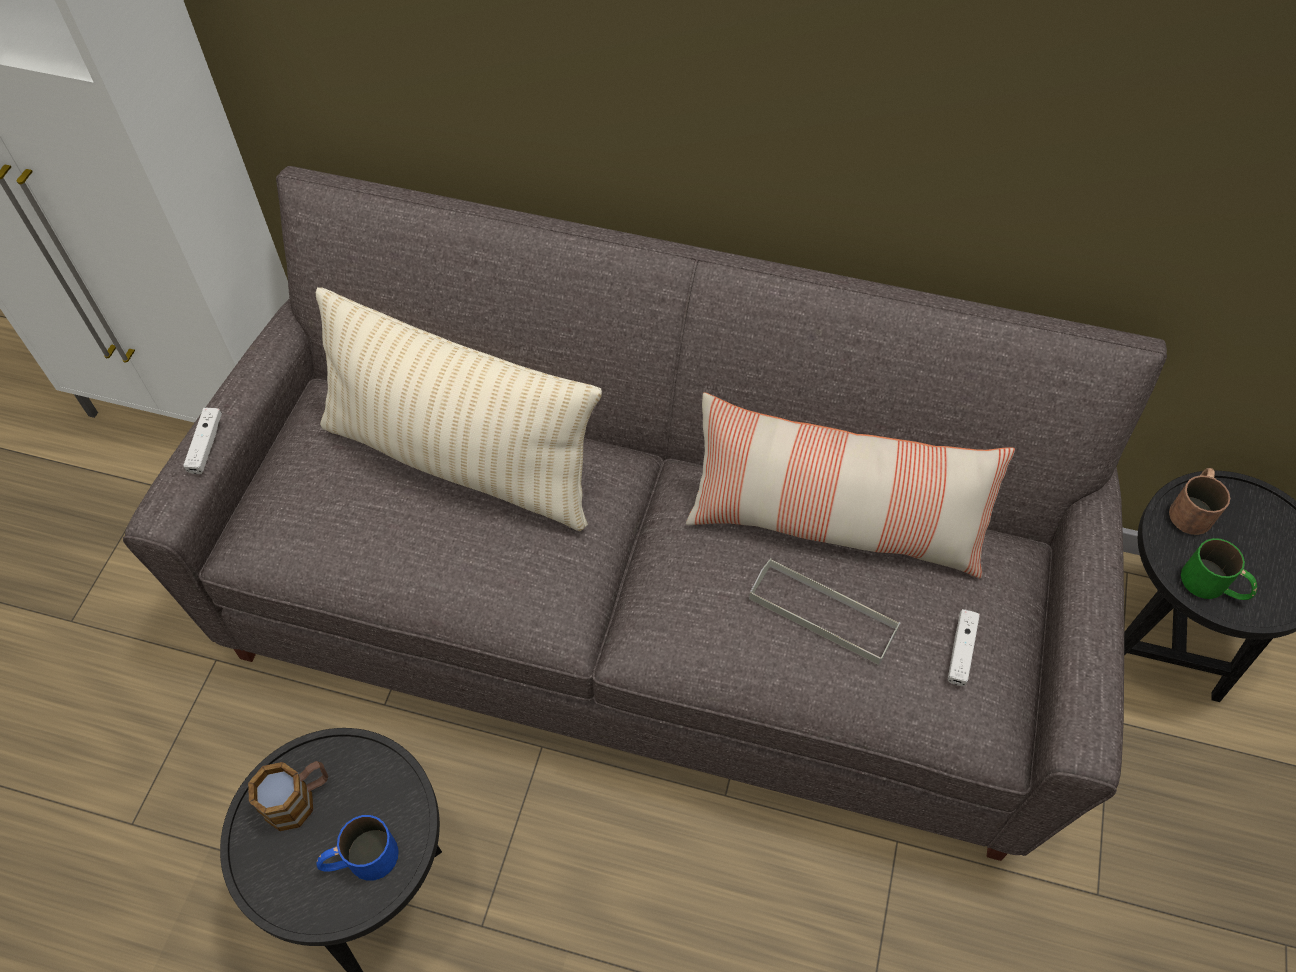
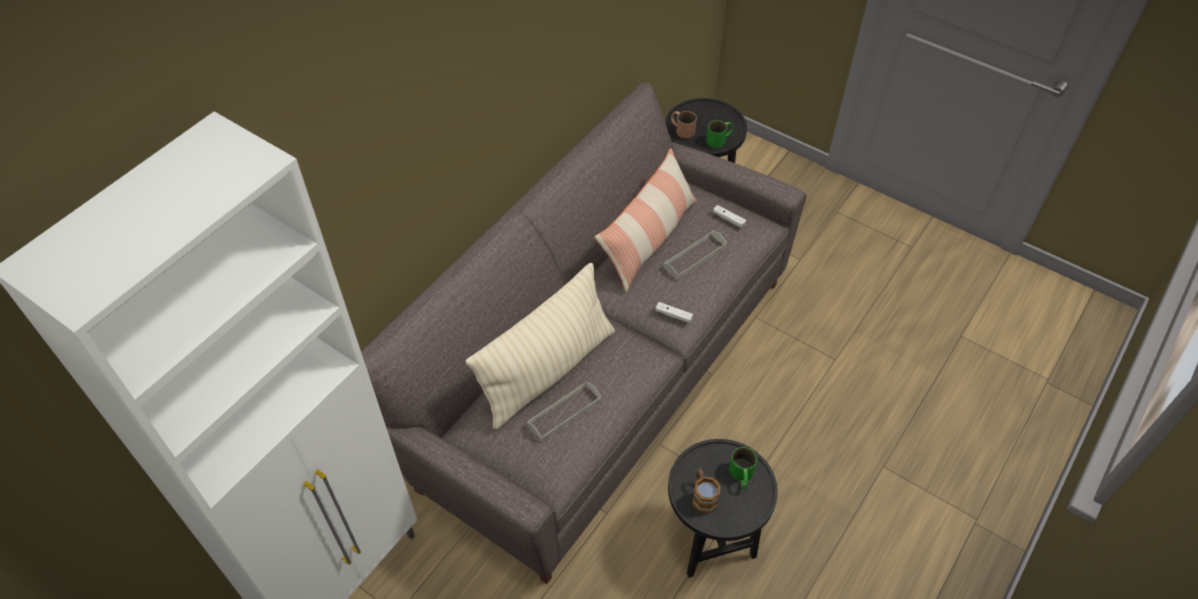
camera: 70 degrees left, 5 degrees down
white game controller [183,408,222,474] -> white game controller moved to [655,302,693,323]
blue mug [316,815,399,881] -> green mug [729,447,757,489]
none -> grey tray [527,381,601,441]

